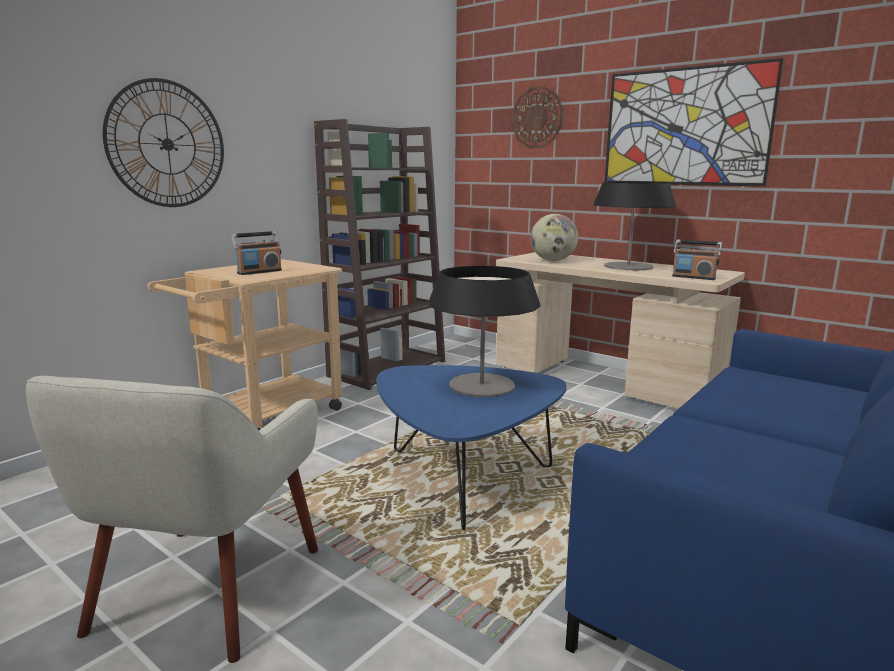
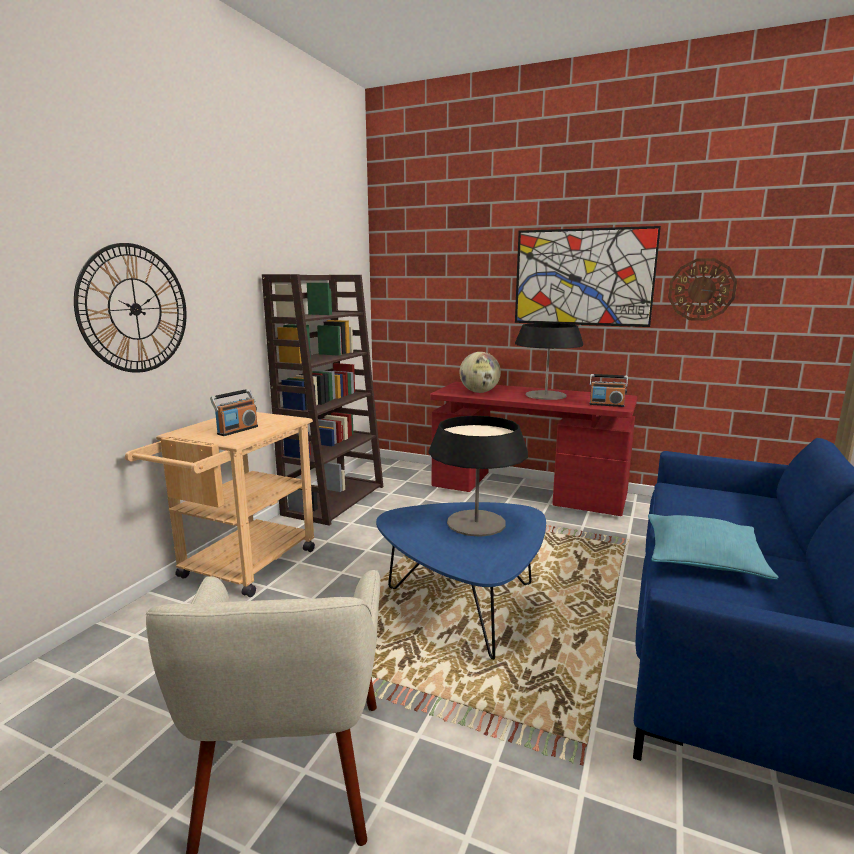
camera: 15 degrees left, 0 degrees up
beige desk [496,252,745,408] -> red desk [430,382,637,516]
wall clock [512,86,563,148] -> wall clock moved to [668,258,737,321]
none -> turquoise pillow [648,514,778,580]

